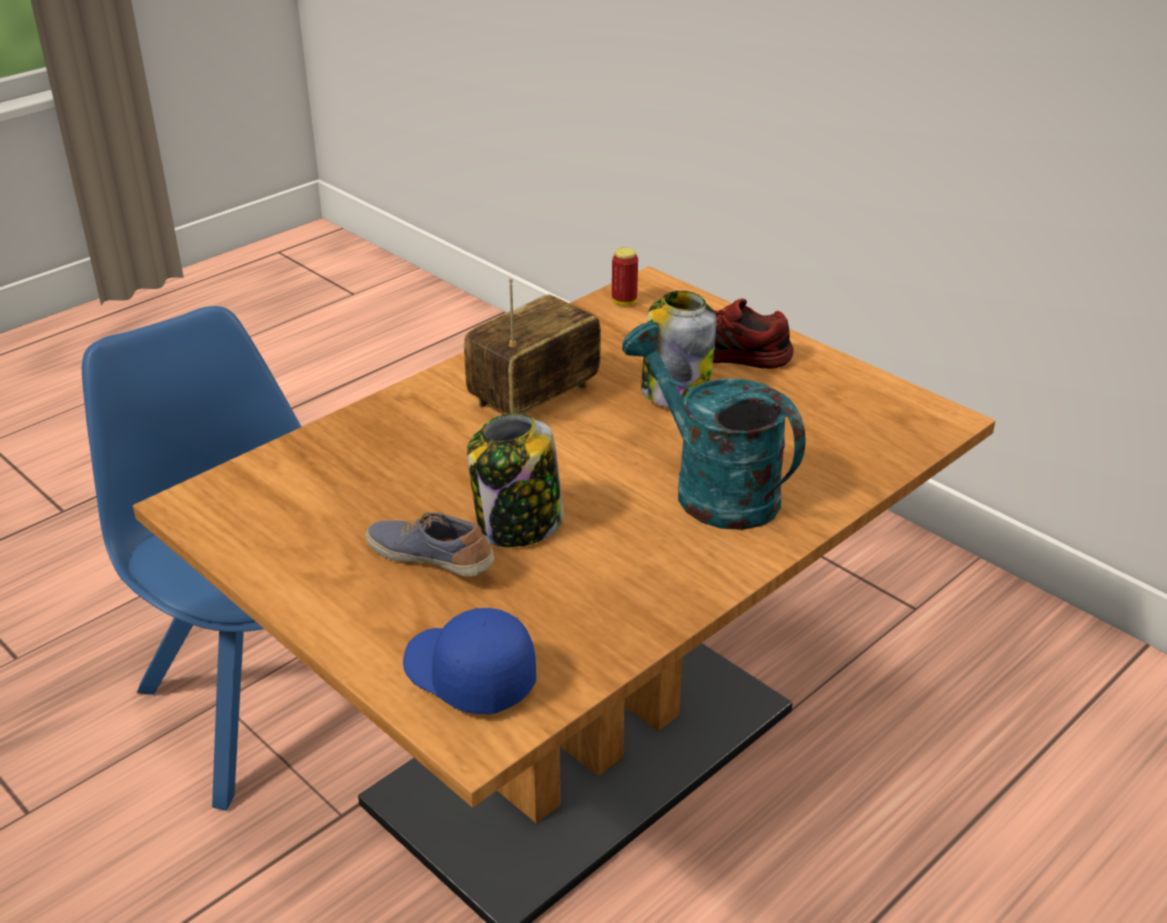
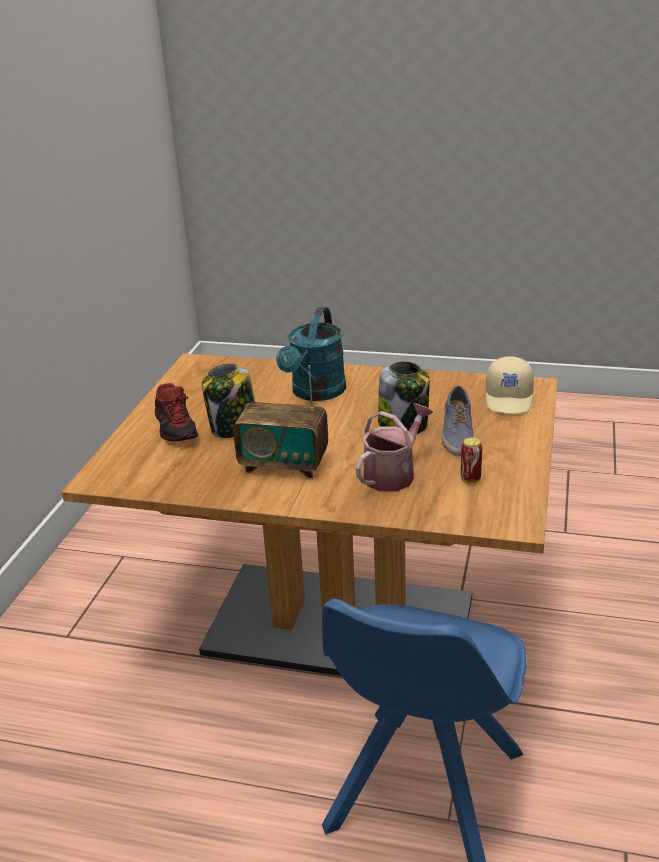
camera: 120 degrees left, 5 degrees down
blue cap [403,608,536,714] -> beige cap [486,356,534,413]
can [612,247,638,305] -> can moved to [461,437,482,483]
none -> watering can [356,403,433,492]

